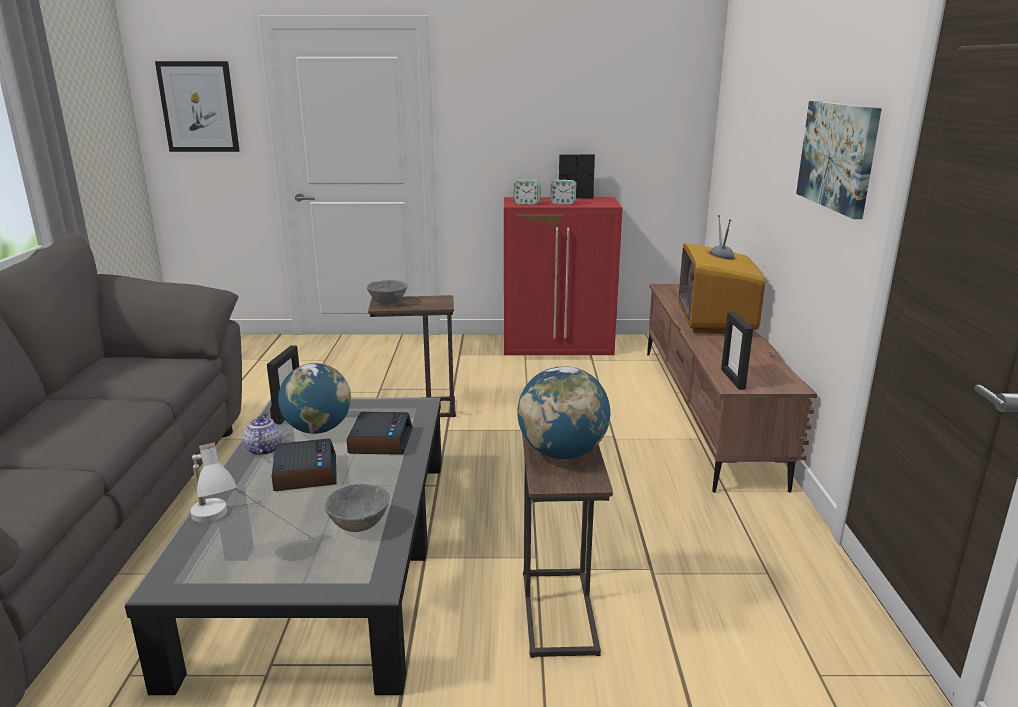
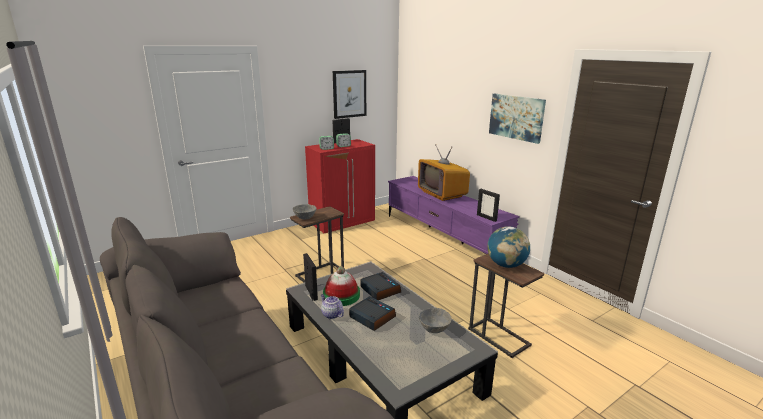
camera: 35 degrees left, 0 degrees up
picture [155,61,240,152] -> picture moved to [333,70,366,119]
white table lamp [190,443,237,523] -> none
globe [278,363,351,434] -> hat [323,266,360,306]
brown tv stand [647,284,817,493] -> purple tv stand [388,176,520,254]

